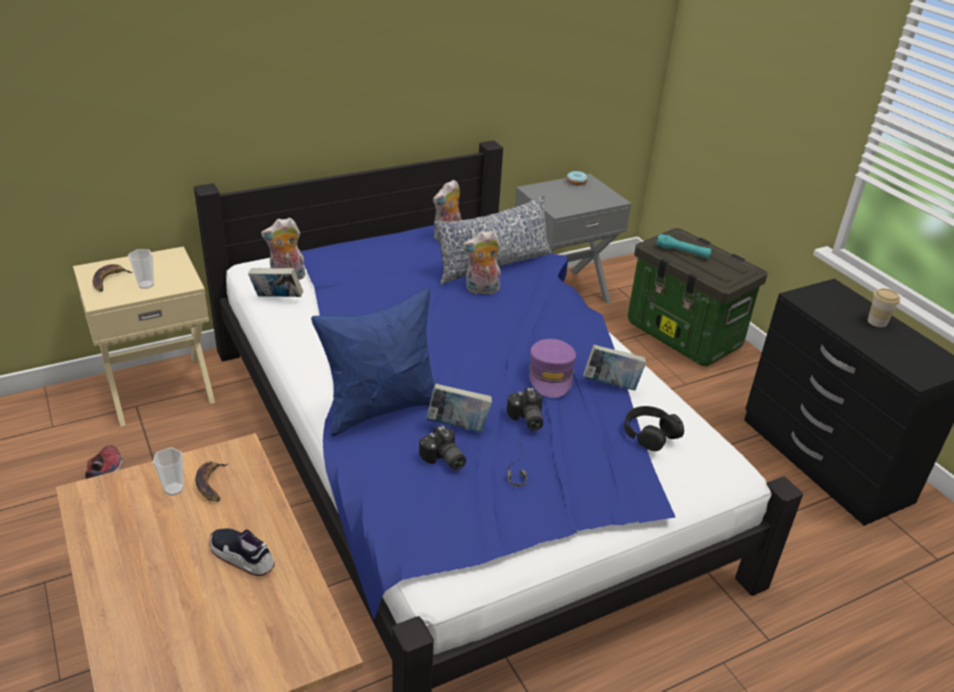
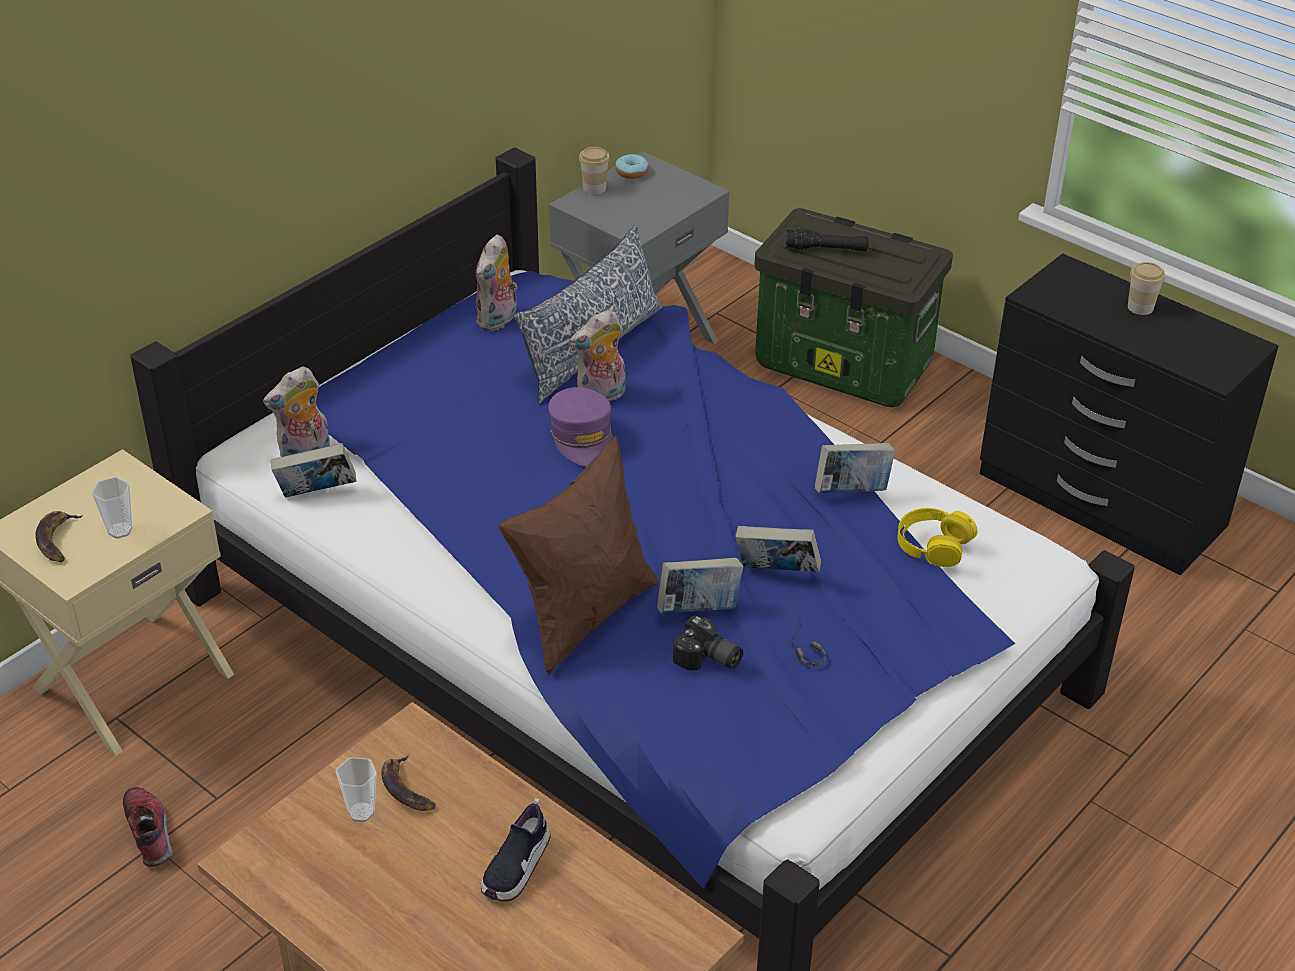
camera: 20 degrees left, 5 degrees up
shoe [209,528,275,576] -> shoe turned 75 degrees counterclockwise [481,798,551,902]
blue pillow [311,288,435,437] -> brown pillow [498,436,659,674]
camera [507,387,543,431] -> book [735,526,821,572]
purple cap [529,339,576,398] -> purple cap moved to [548,387,613,467]
black headphones [624,406,684,451] -> yellow headphones [897,508,977,567]
turquoise flashlight [656,234,712,258] -> black flashlight [785,229,869,251]
none -> cup [579,147,610,195]

